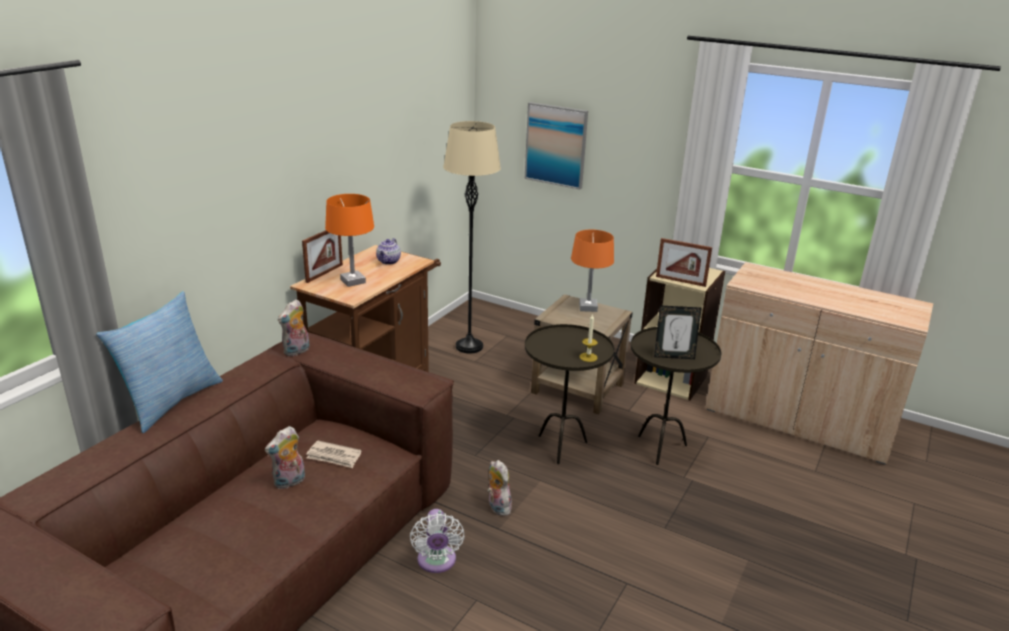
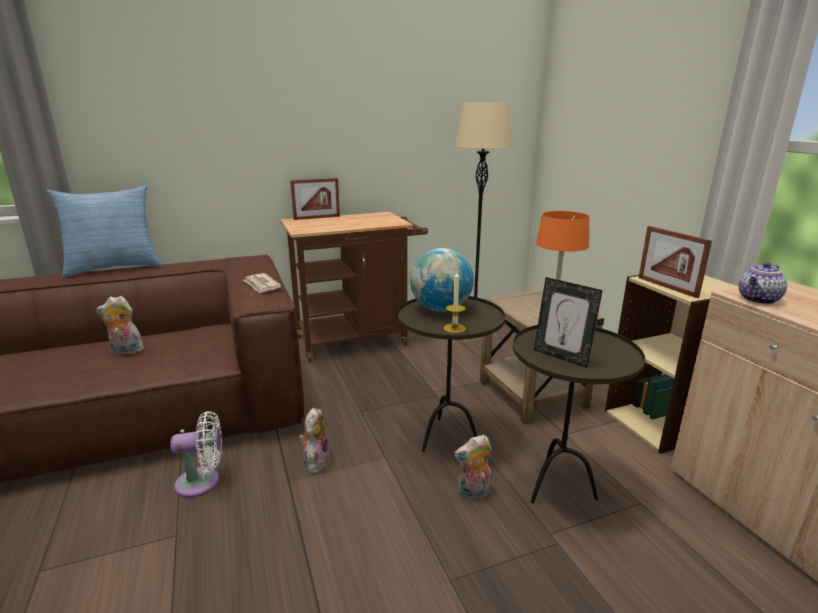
camera: 40 degrees right, 5 degrees down
plush toy [278,299,310,357] -> plush toy moved to [454,435,492,500]
newspaper [306,440,362,468] -> newspaper moved to [243,273,281,294]
orange table lamp [325,194,374,287] -> none
teapot [376,238,401,265] -> teapot moved to [739,262,787,304]
white fan [410,509,464,573] -> white fan turned 135 degrees counterclockwise [170,411,222,498]
picture [525,102,588,190] -> none
none -> globe [410,248,474,312]

